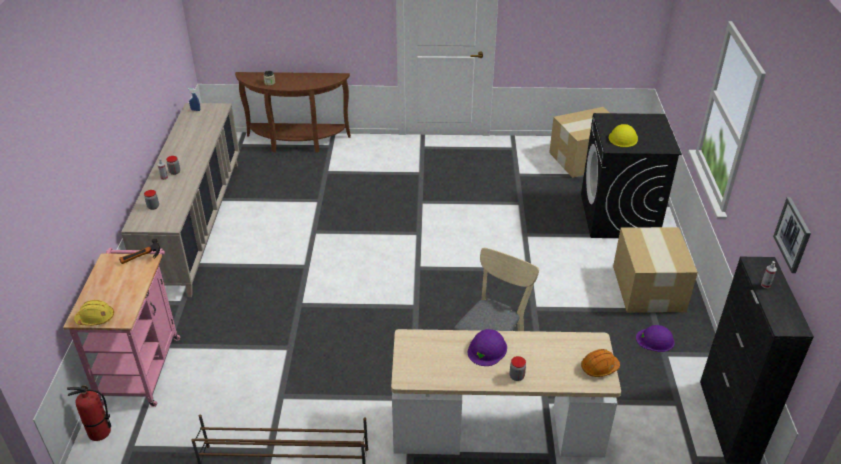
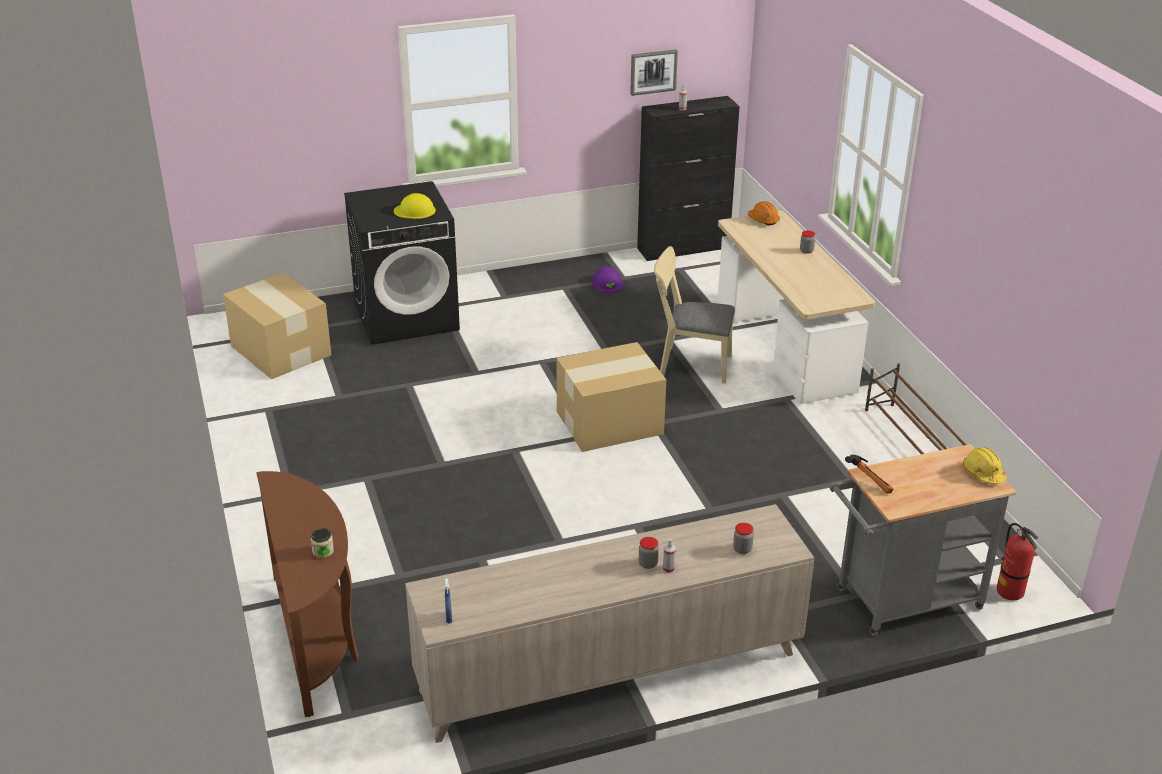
camera: 110 degrees left, 5 degrees down
pink cart [63,248,180,407] -> grey cart [830,444,1017,636]
purple hard hat [468,329,507,366] -> none
cardboard box [613,227,698,313] -> cardboard box moved to [557,342,666,452]

